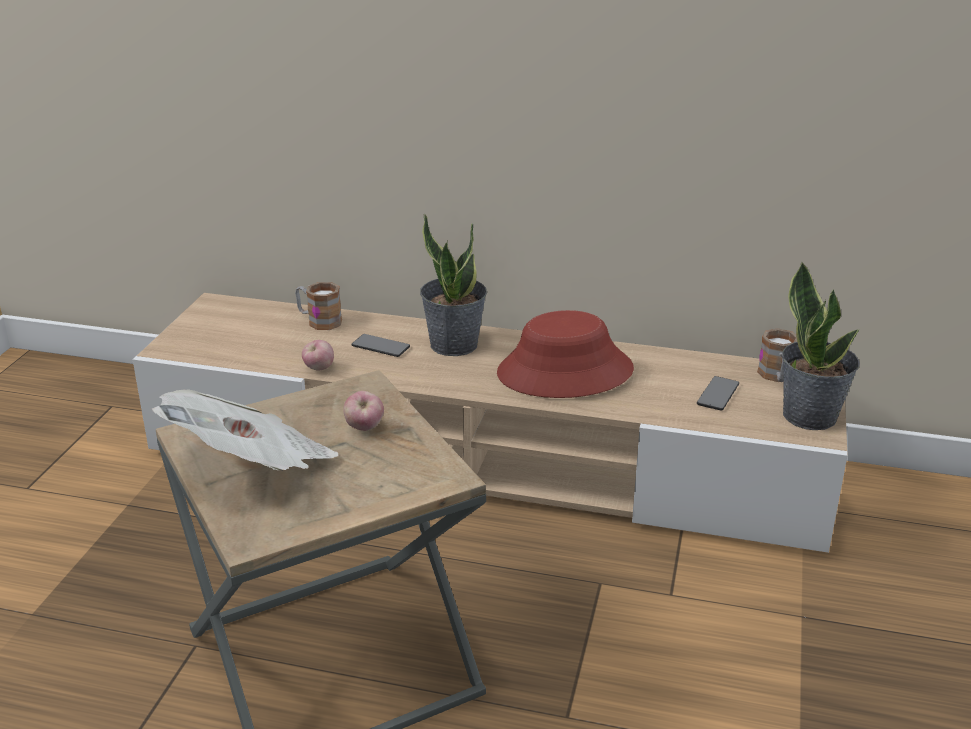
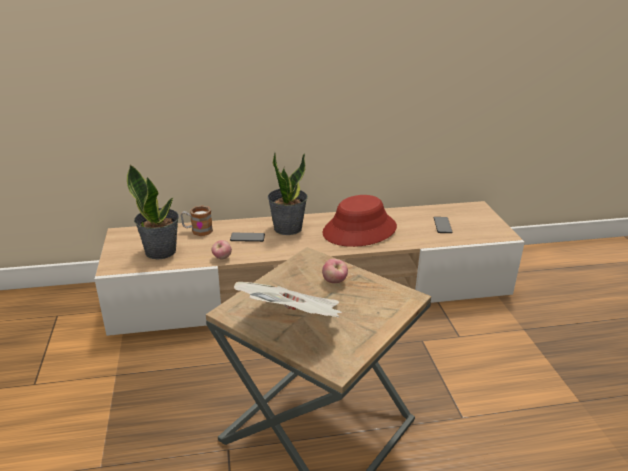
camera: 25 degrees left, 0 degrees up
mug [757,328,797,382] -> none
potted plant [782,262,860,430] -> potted plant moved to [127,164,179,259]

